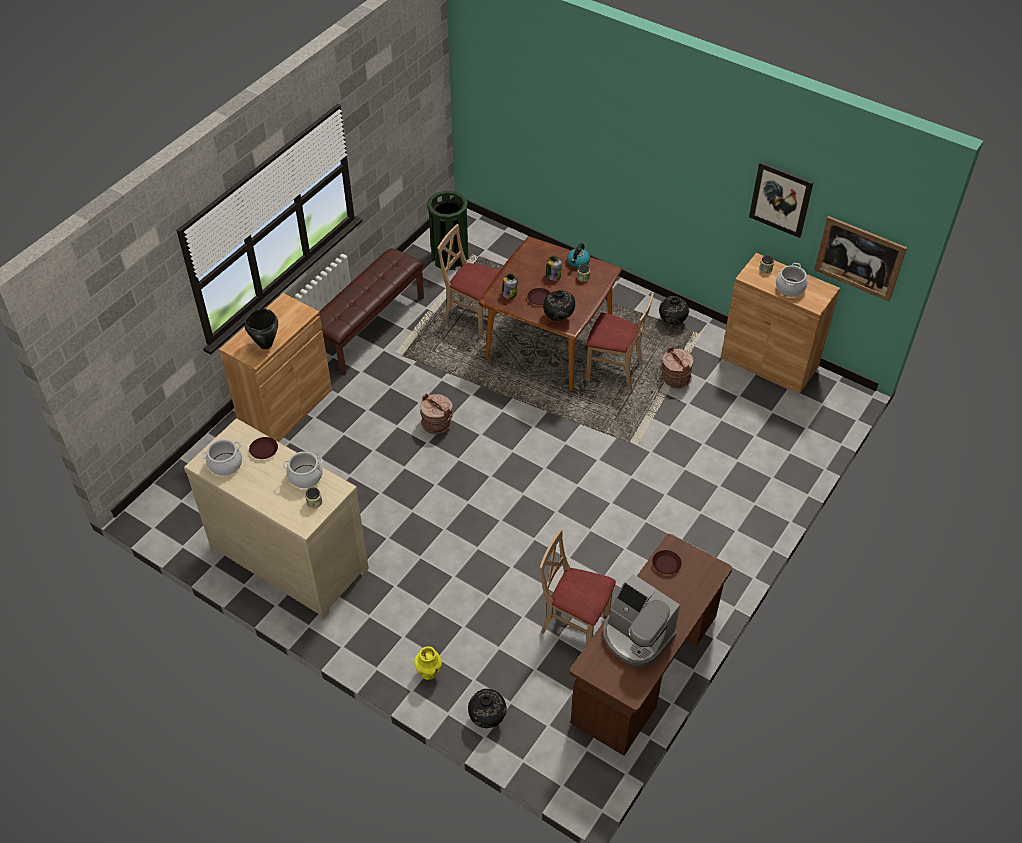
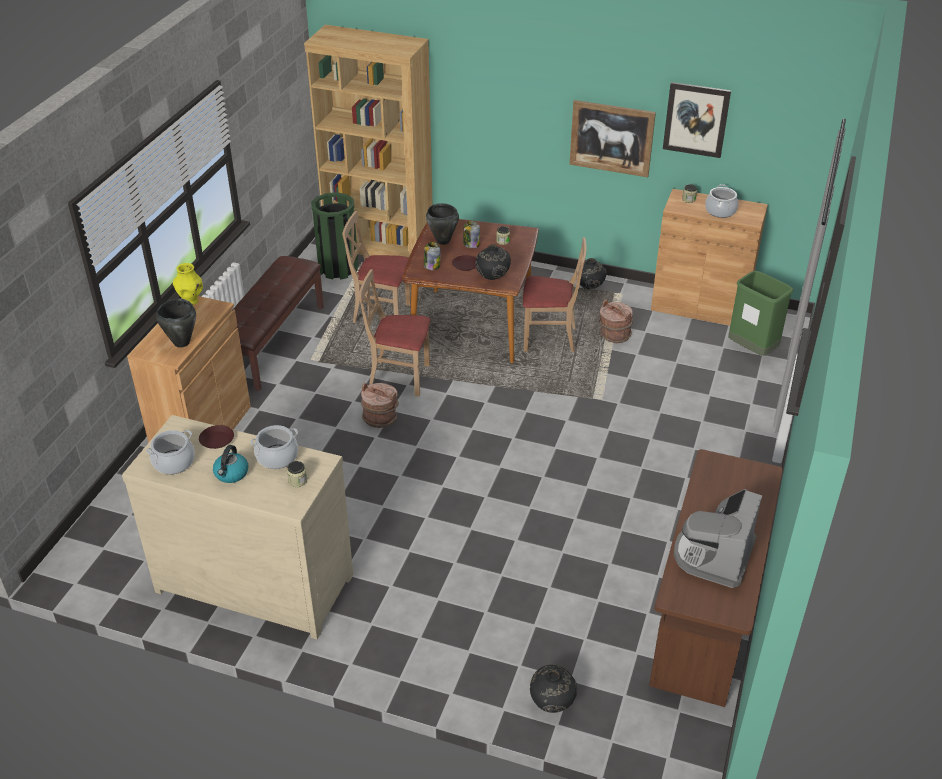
camera: 15 degrees left, 10 degrees down
yellow vase [414,646,442,680] -> yellow vase moved to [173,263,203,305]
beige chair [540,529,616,645] -> beige chair moved to [359,269,431,396]
kettle [567,243,590,268] -> kettle moved to [213,445,248,483]
coffee machine [603,574,680,666] -> coffee machine turned 90 degrees clockwise [674,489,762,588]
brown plate [652,550,682,575] -> none
picture [814,216,907,301] -> picture moved to [569,100,656,177]
none -> brown bookcase [304,25,433,258]
none -> black cooking pot [426,203,459,245]
none -> green trash can [728,271,793,356]

